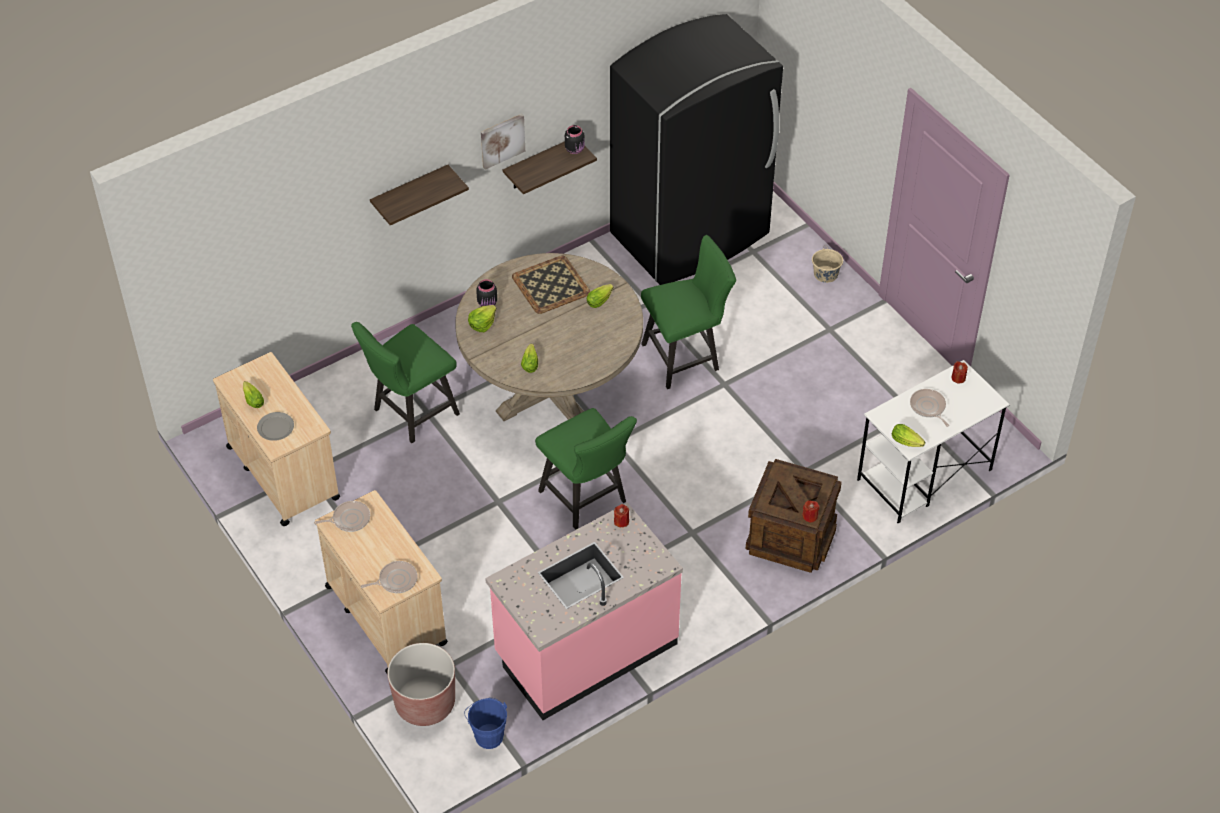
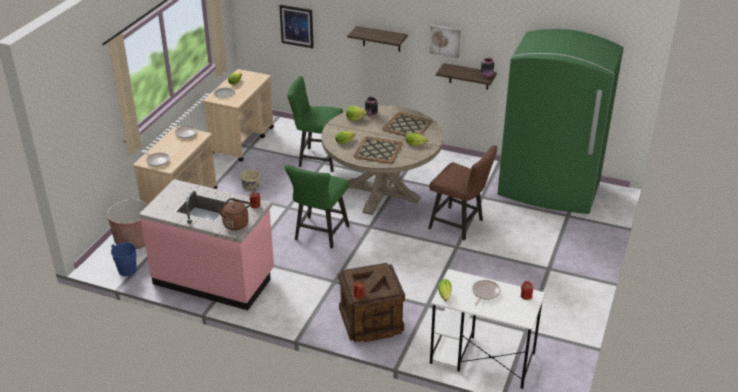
camera: 55 degrees right, 15 degrees down
black fridge [610,14,783,285] -> green fridge [497,29,623,214]
green chair [641,235,736,389] -> brown chair [428,145,498,241]
beige bucket [812,245,843,283] -> beige bucket moved to [240,165,260,191]
none -> brown kettle [218,198,252,230]
none -> picture [279,4,314,48]
none -> tray [353,136,403,164]

